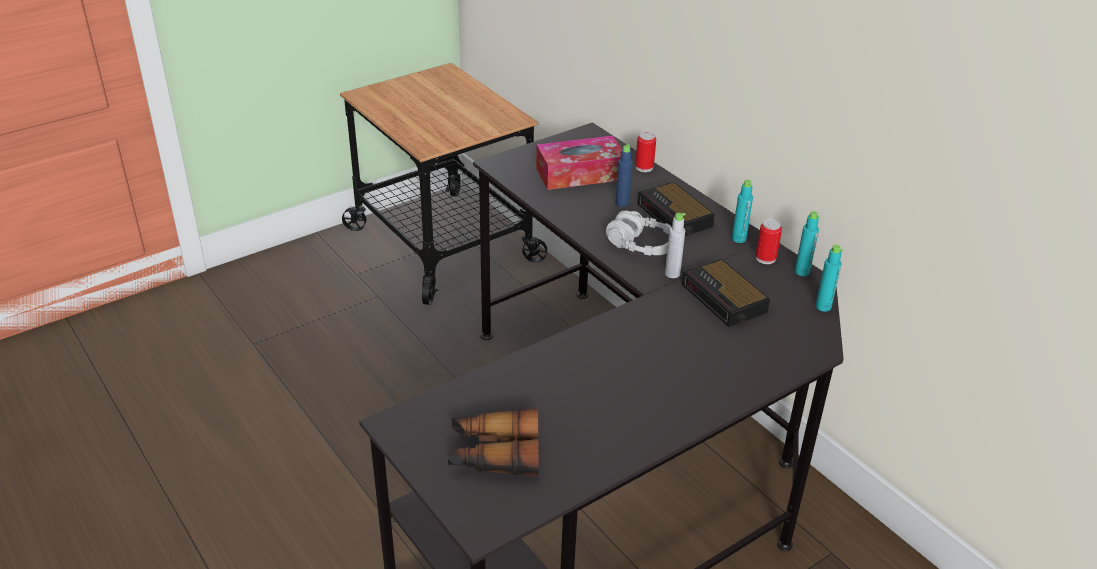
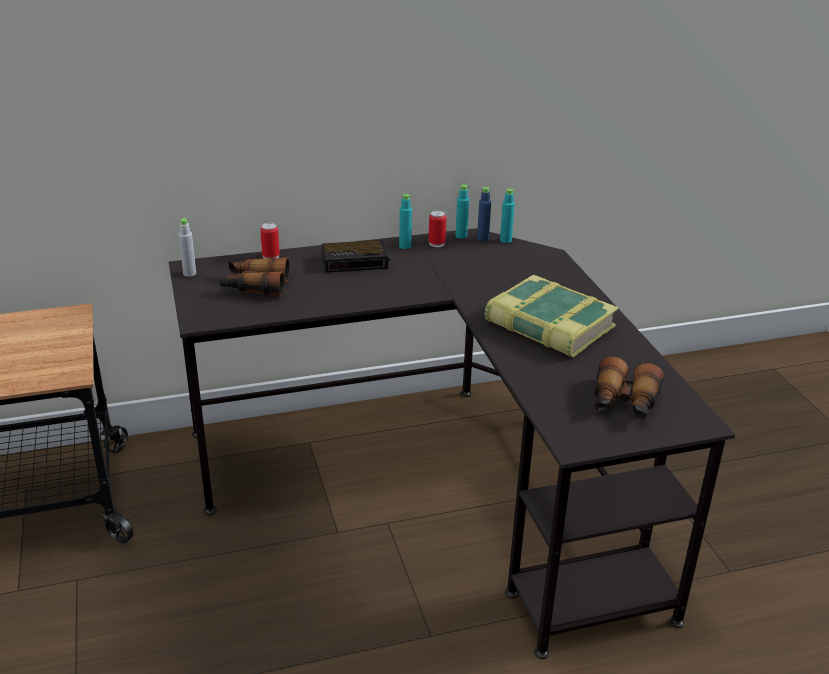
camera: 70 degrees left, 5 degrees down
tissue box [536,136,622,190] -> binoculars [220,258,290,296]
grey headphones [606,211,671,255] -> none
blue bottle [616,144,633,207] -> blue bottle moved to [477,187,491,241]
grey bottle [665,213,686,278] -> grey bottle moved to [179,218,196,277]
alarm clock [682,259,770,327] -> none
none -> book [485,274,618,357]

